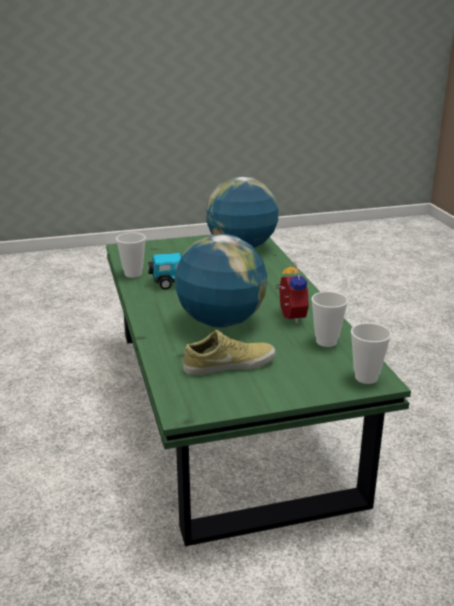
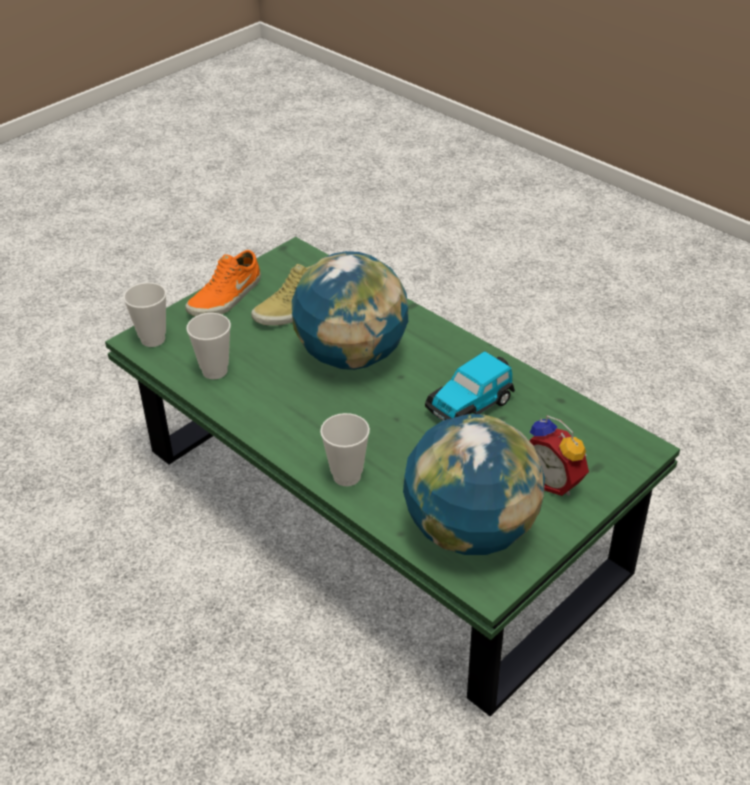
camera: 150 degrees right, 15 degrees up
cup [116,233,146,278] -> cup moved to [320,413,370,486]
alarm clock [275,261,309,324] -> alarm clock moved to [529,415,589,496]
none -> orange shoe [185,250,261,316]

